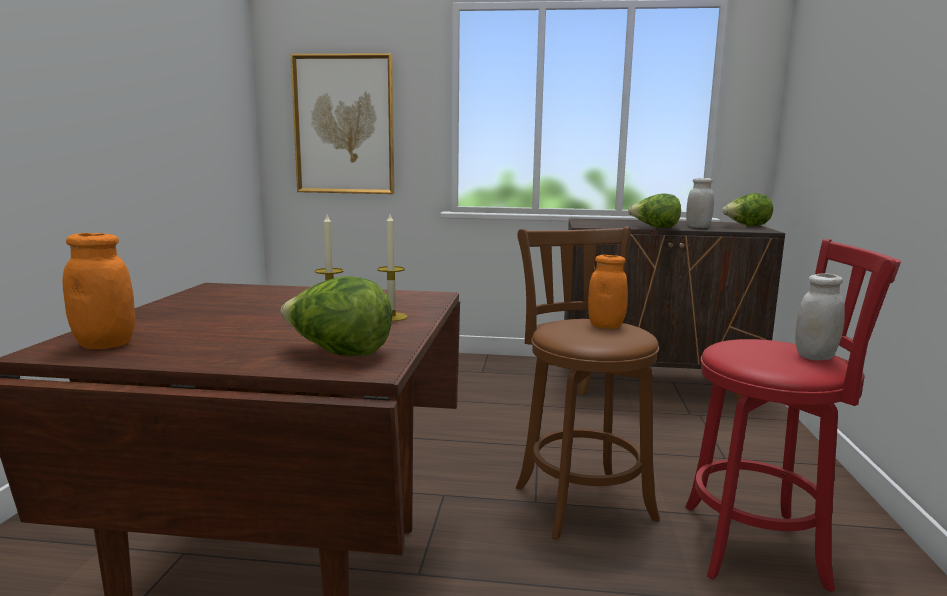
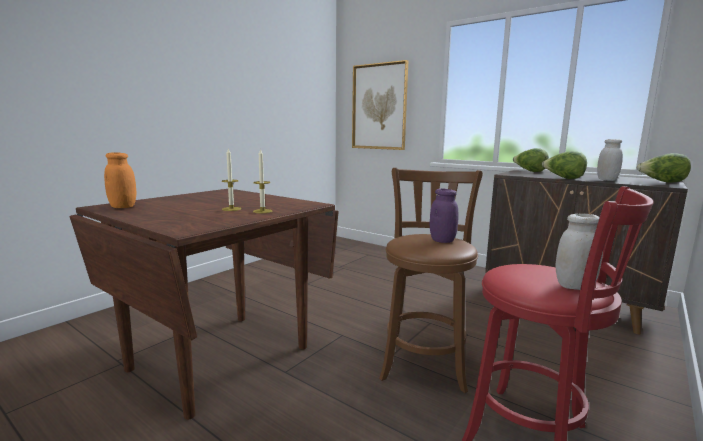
camera: 30 degrees right, 0 degrees up
lettuce [281,276,392,356] -> lettuce moved to [513,148,549,172]
orange jar [588,255,628,329] -> purple jar [430,189,458,243]

